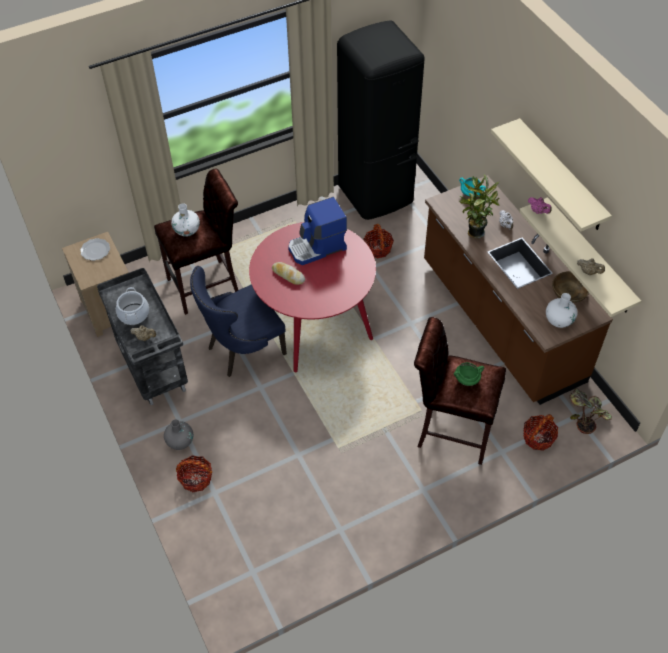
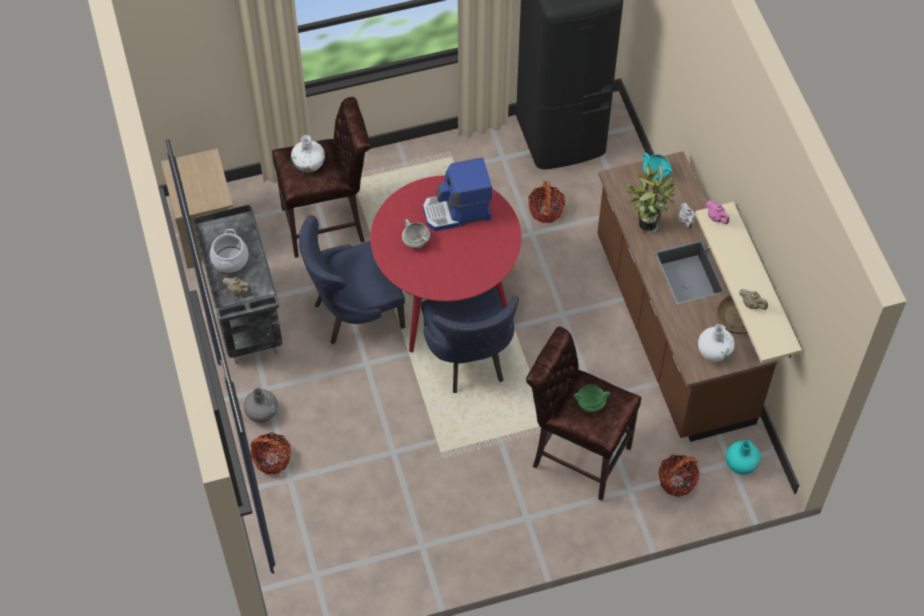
camera: 10 degrees right, 5 degrees up
plate [80,238,110,261] -> none
bread [272,262,305,285] -> white cooking pot [402,219,430,248]
beige shelf [491,118,612,232] -> none
potted plant [570,388,612,434] -> turquoise vase [726,440,761,475]
none -> blue chair [421,287,519,393]

